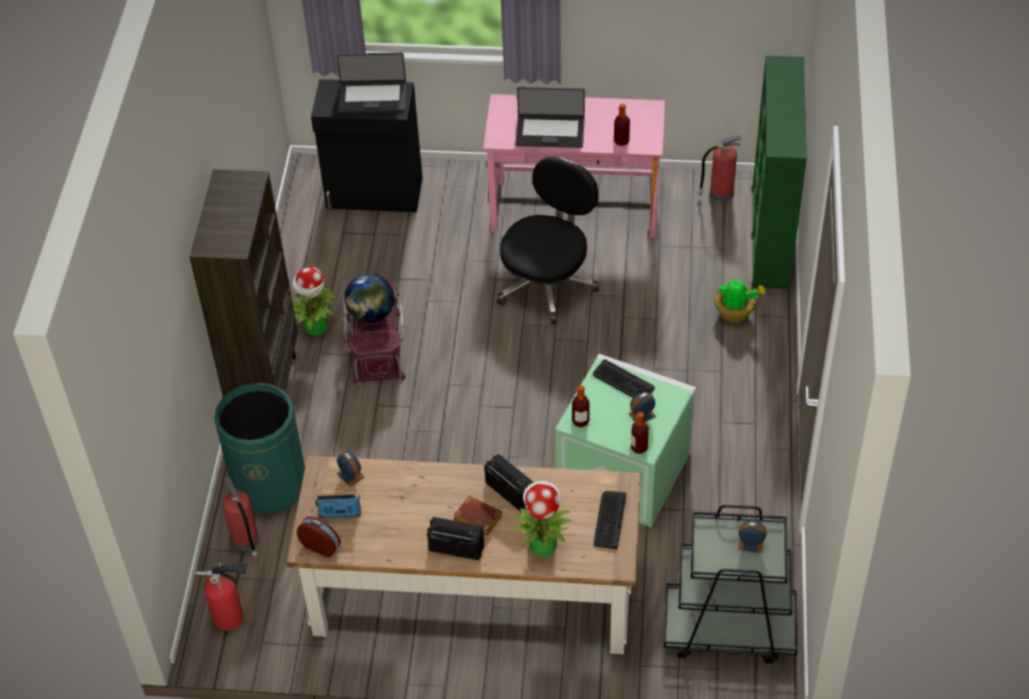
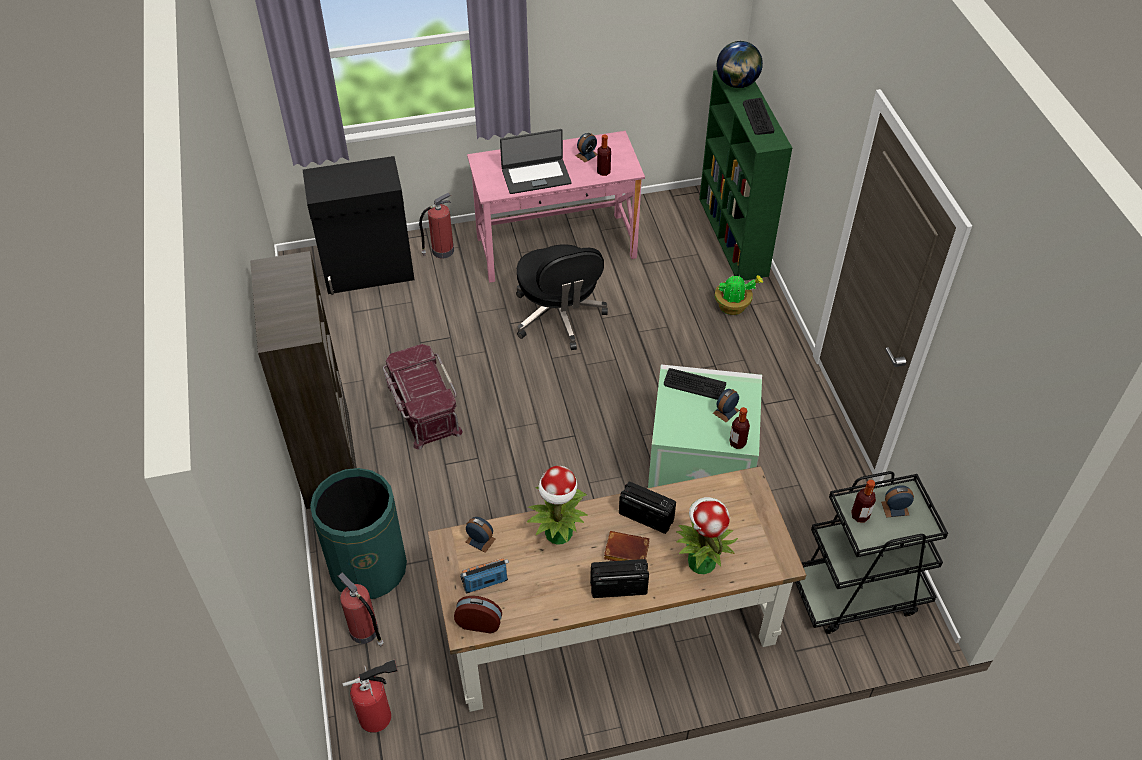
camera: 20 degrees left, 0 degrees up
potted plant [292,267,337,335] -> potted plant moved to [527,466,588,545]
laptop [337,52,406,113] -> none
globe [345,273,394,323] -> globe moved to [717,41,763,88]
black office chair [497,157,599,324] -> black office chair turned 150 degrees clockwise [516,244,608,350]
bottle [572,385,590,427] -> bottle moved to [851,480,876,523]
keyboard [594,491,626,549] -> keyboard moved to [743,98,774,135]
fire extinguisher [698,135,741,202] -> fire extinguisher moved to [419,193,454,258]
none -> alarm clock [575,133,597,162]

